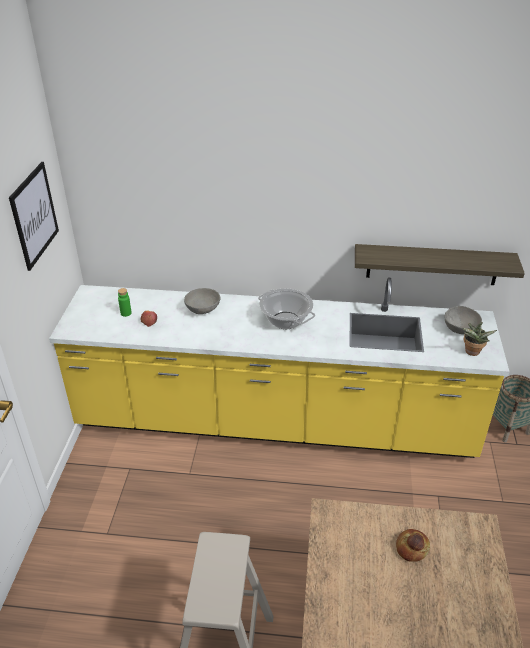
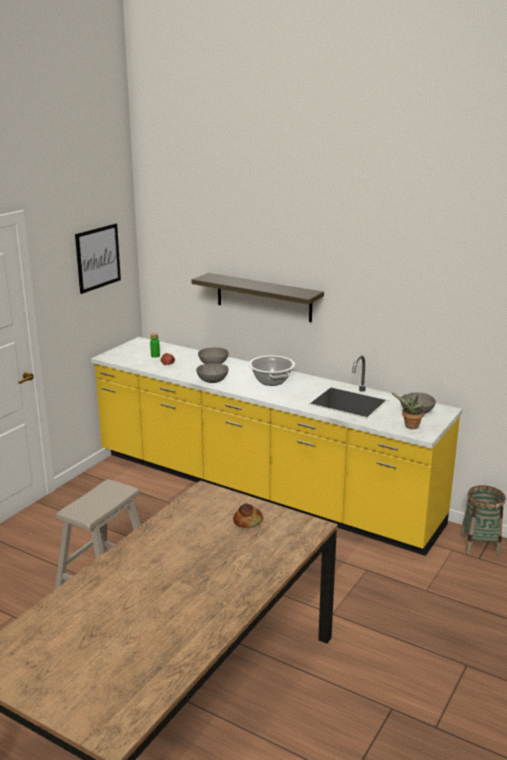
camera: 25 degrees right, 15 degrees down
shelf [355,244,525,285] -> shelf moved to [191,273,324,322]
none -> grey bowl [196,363,229,383]

